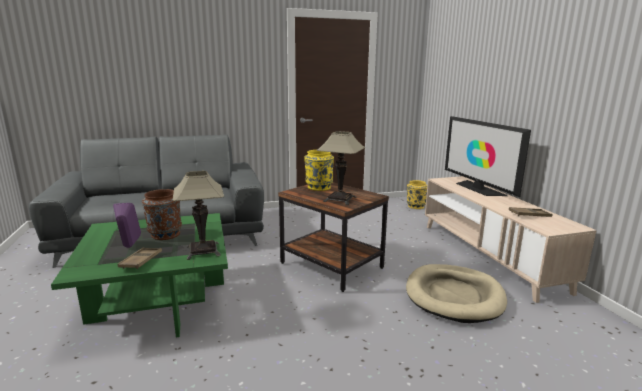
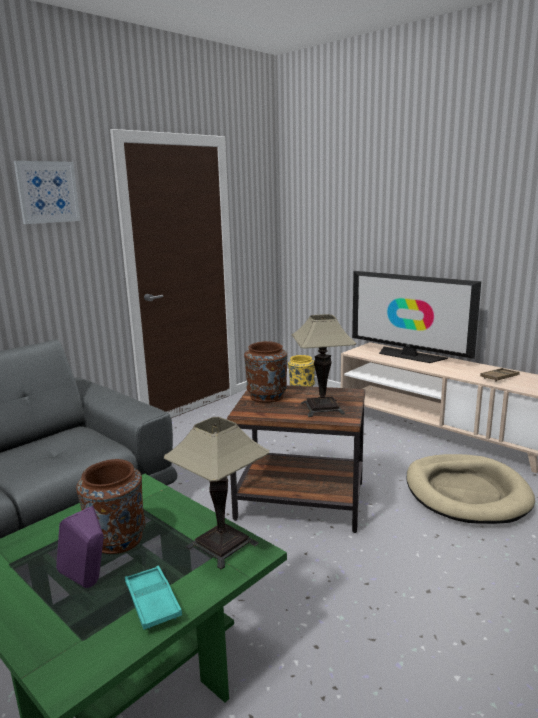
camera: 30 degrees left, 0 degrees up
brown tray [118,248,162,269] -> turquoise tray [125,566,182,630]
yellow vase [304,150,334,191] -> brown vase [244,341,287,403]
none -> picture [14,161,81,224]

